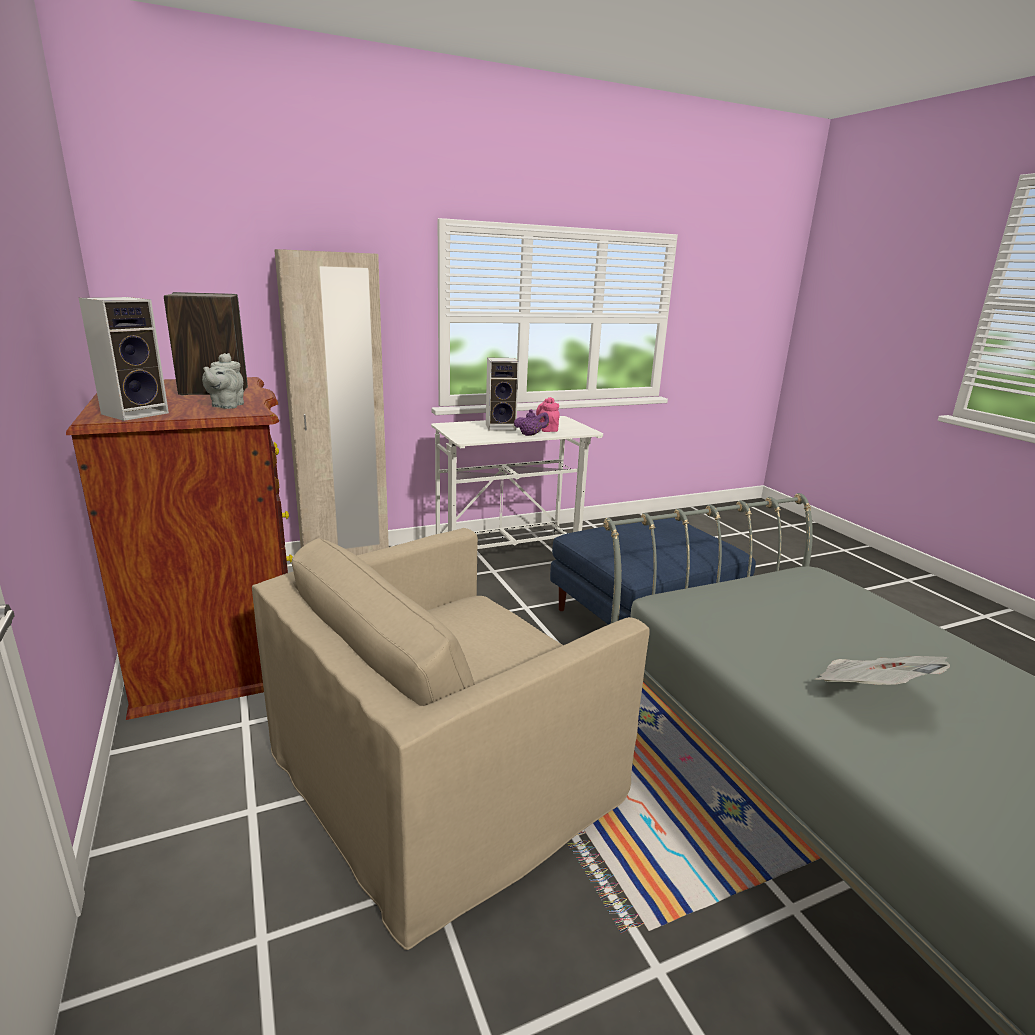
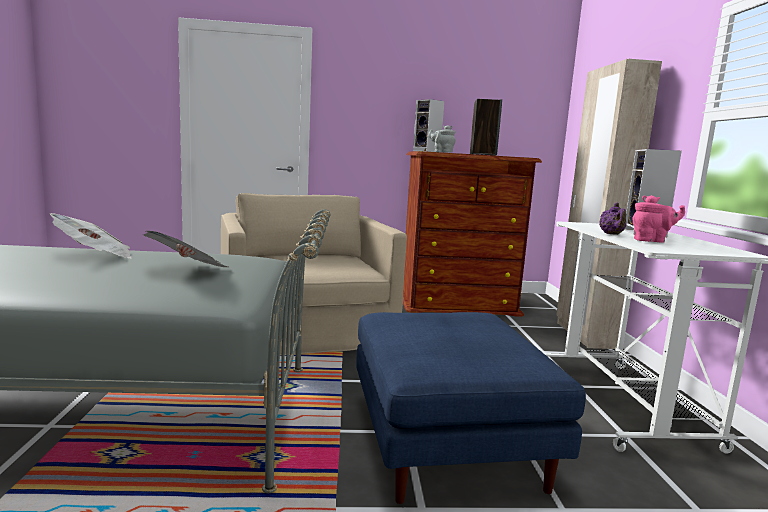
camera: 110 degrees right, 10 degrees down
none -> newspaper [143,231,228,267]

